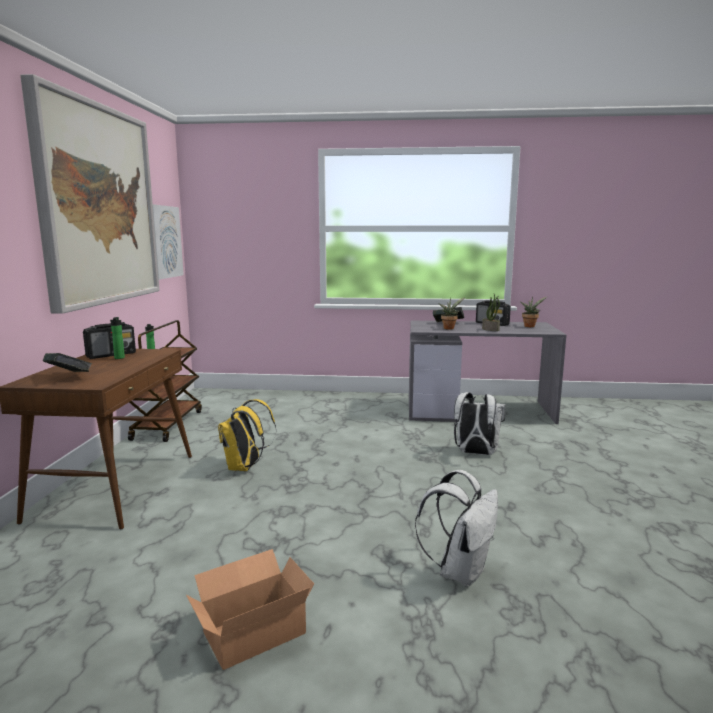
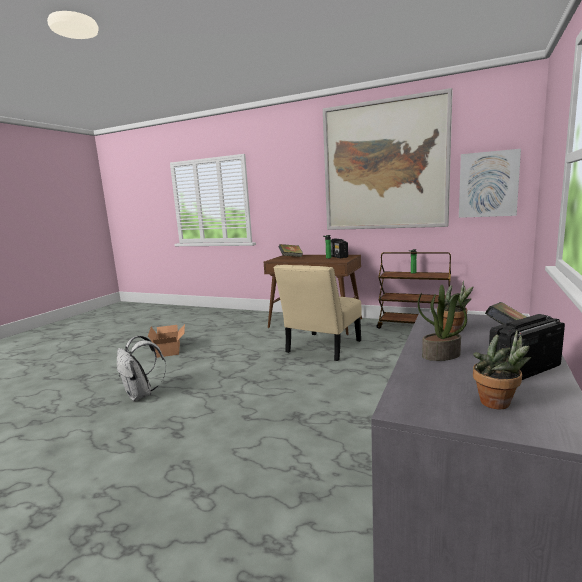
camera: 110 degrees right, 0 degrees up
yellow backpack [218,399,276,471] -> beige chair [274,265,361,361]
white backpack [454,392,506,455] -> none

